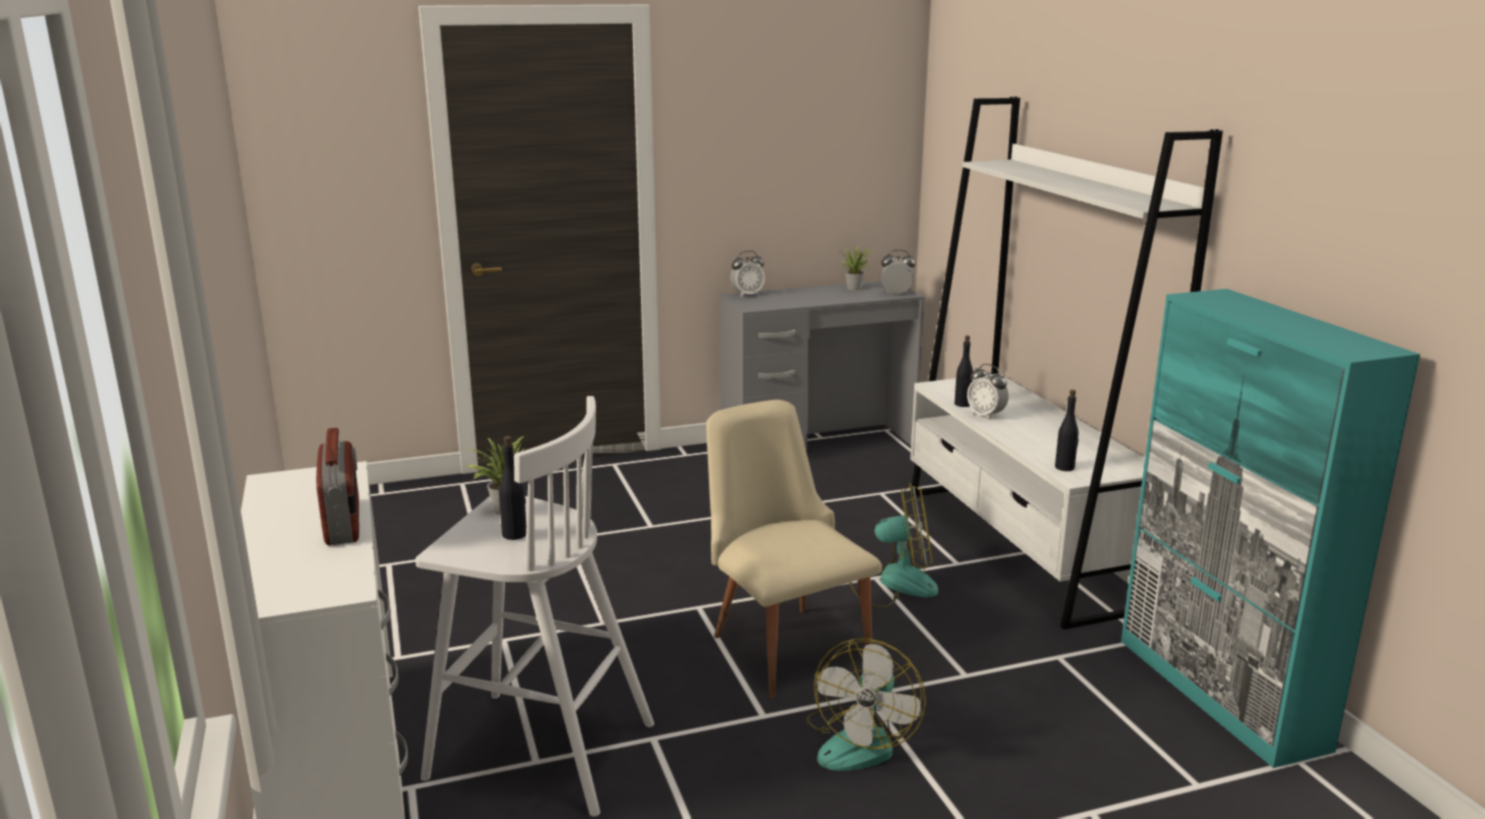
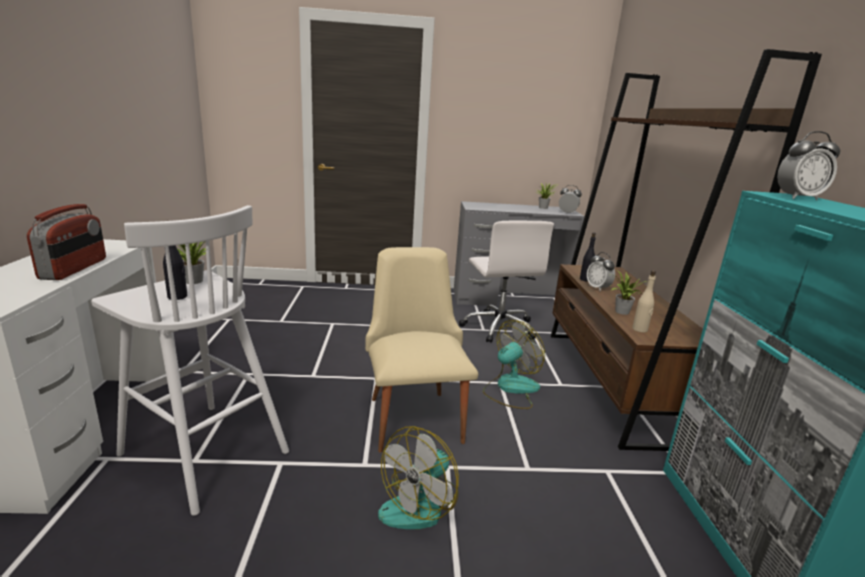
camera: 15 degrees right, 0 degrees up
alarm clock [730,251,765,297] -> alarm clock moved to [777,131,840,200]
fan [849,483,938,608] -> fan turned 60 degrees counterclockwise [483,320,545,409]
white bookcase [910,97,1223,630] -> brown bookcase [551,49,822,451]
black bottle [1055,390,1079,471] -> beige bottle [632,270,656,333]
none -> white office chair [459,221,554,343]
none -> potted plant [611,270,647,315]

